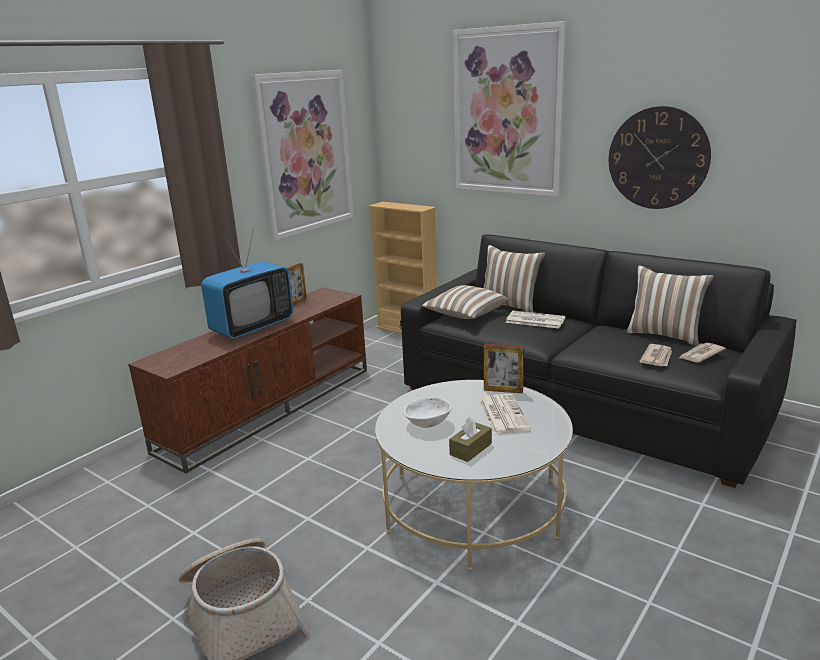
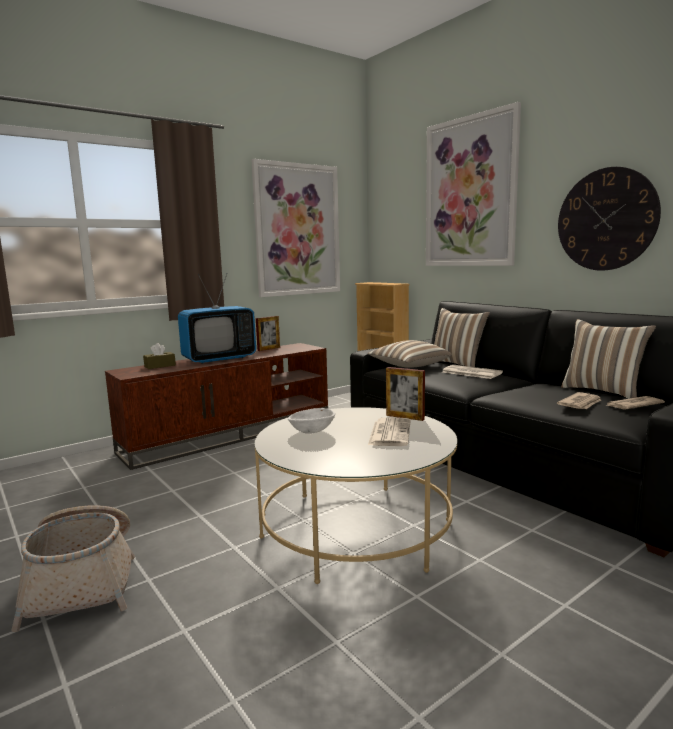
camera: 15 degrees right, 10 degrees down
brown tissue box [449,417,492,462] -> brown tissue box moved to [143,343,176,369]

